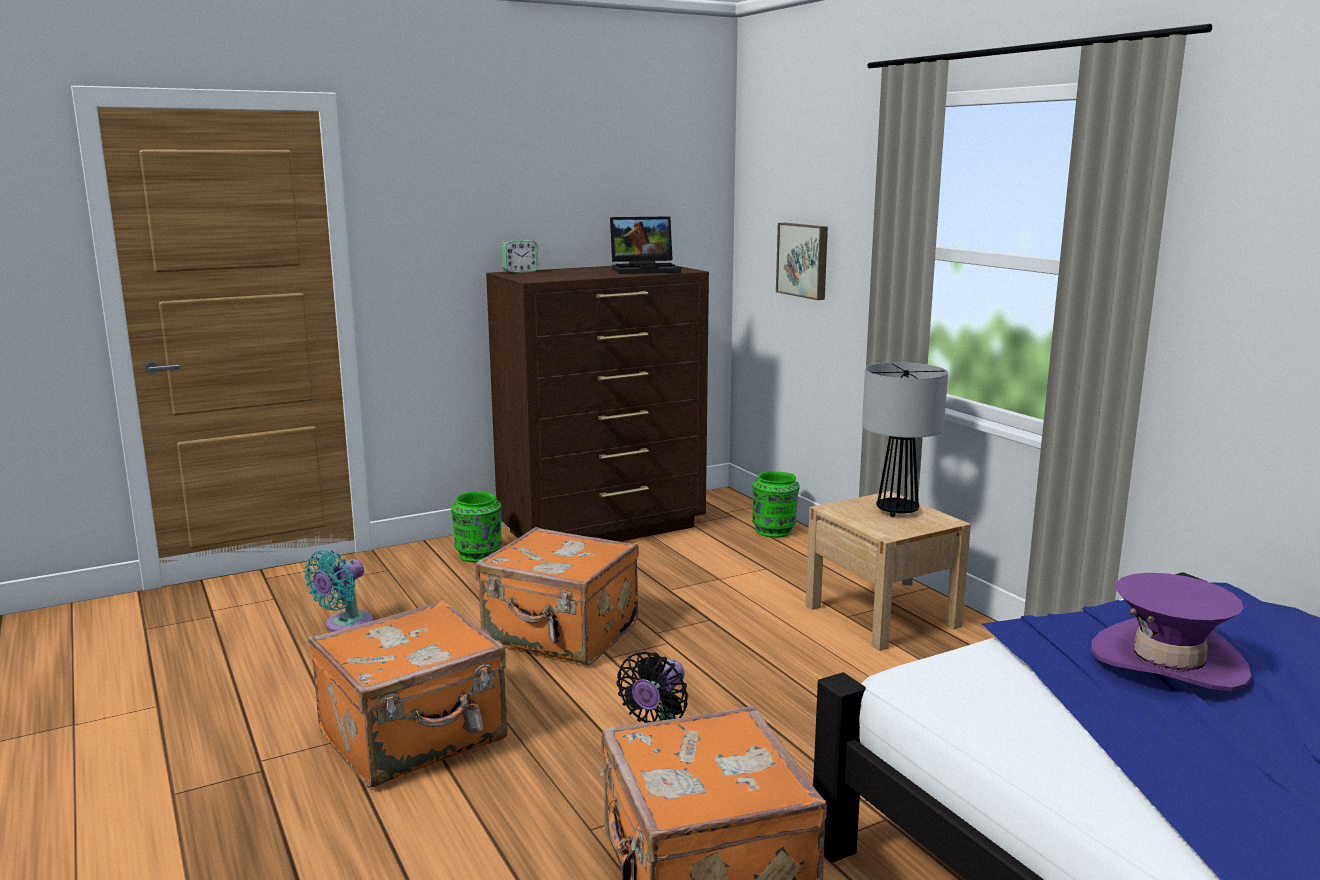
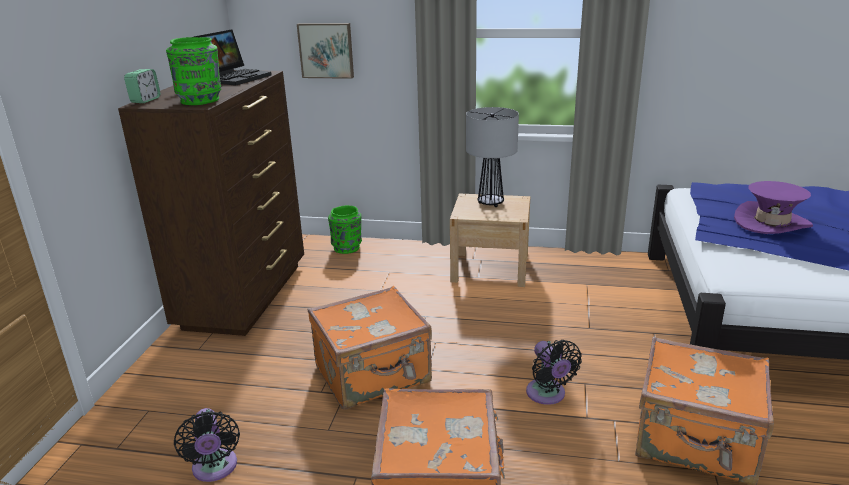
camera: 50 degrees left, 10 degrees up
turquoise fan [304,550,373,632] -> black fan [174,408,240,482]
green vase [451,491,502,562] -> green vase moved to [166,37,222,105]

